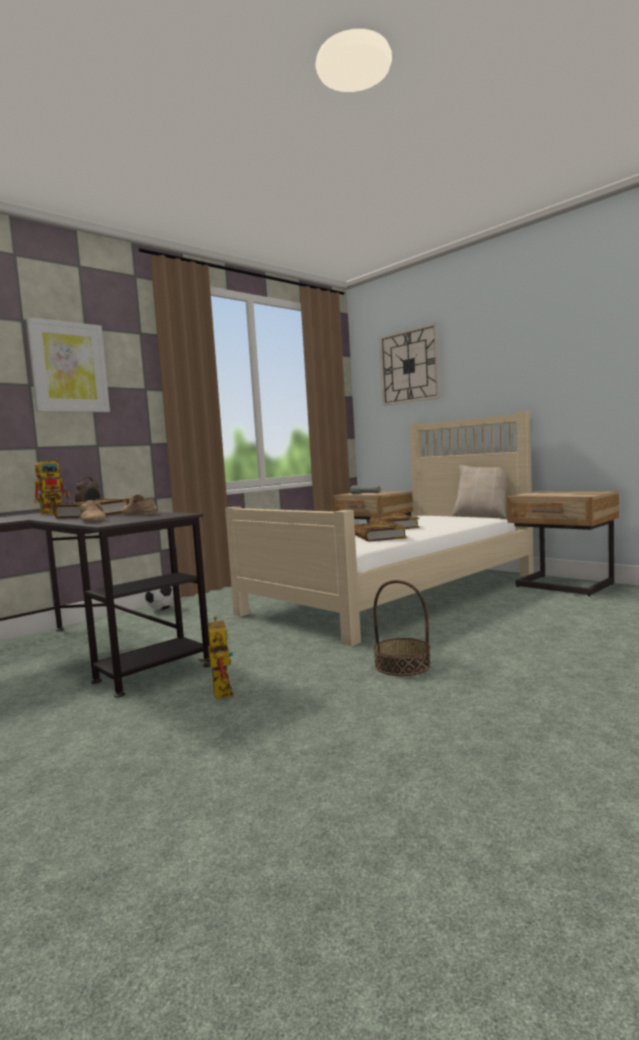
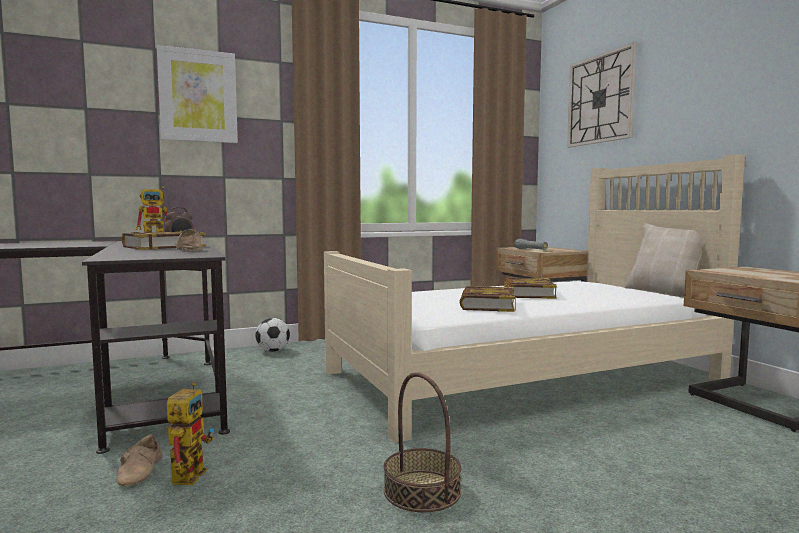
camera: 20 degrees right, 0 degrees up
beige shoe [80,500,106,522] -> beige shoe moved to [116,434,163,487]

